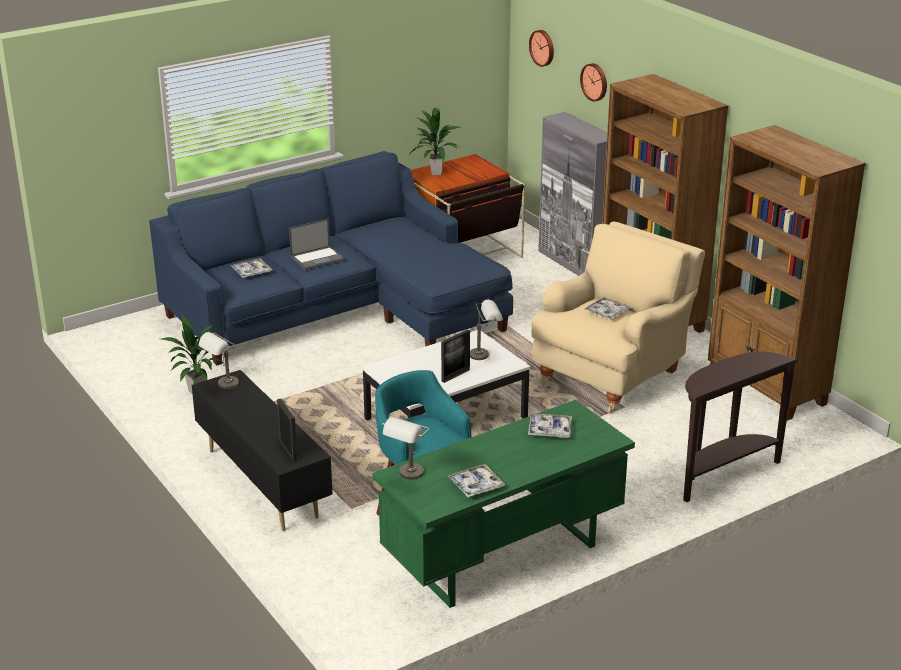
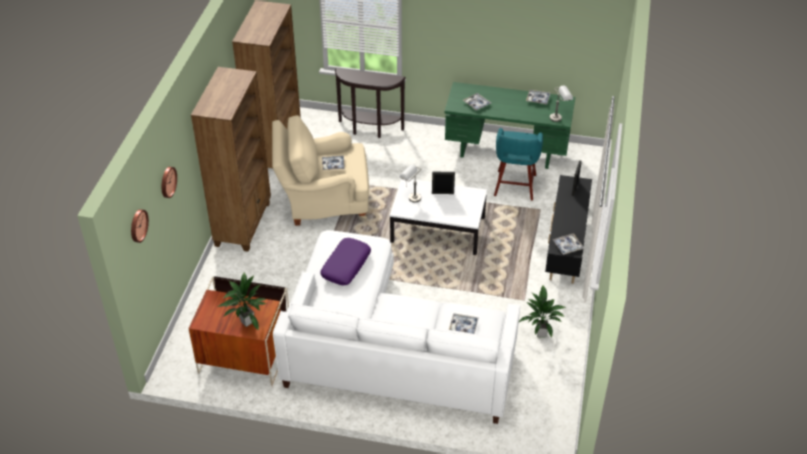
camera: 135 degrees left, 15 degrees up
blue sofa [149,151,513,366] -> white sofa [273,230,520,424]
grey table lamp [199,332,239,389] -> tray [553,233,584,255]
laptop [289,219,345,270] -> none
grey cabinet [538,112,607,276] -> none
none -> purple pillow [320,238,371,286]

